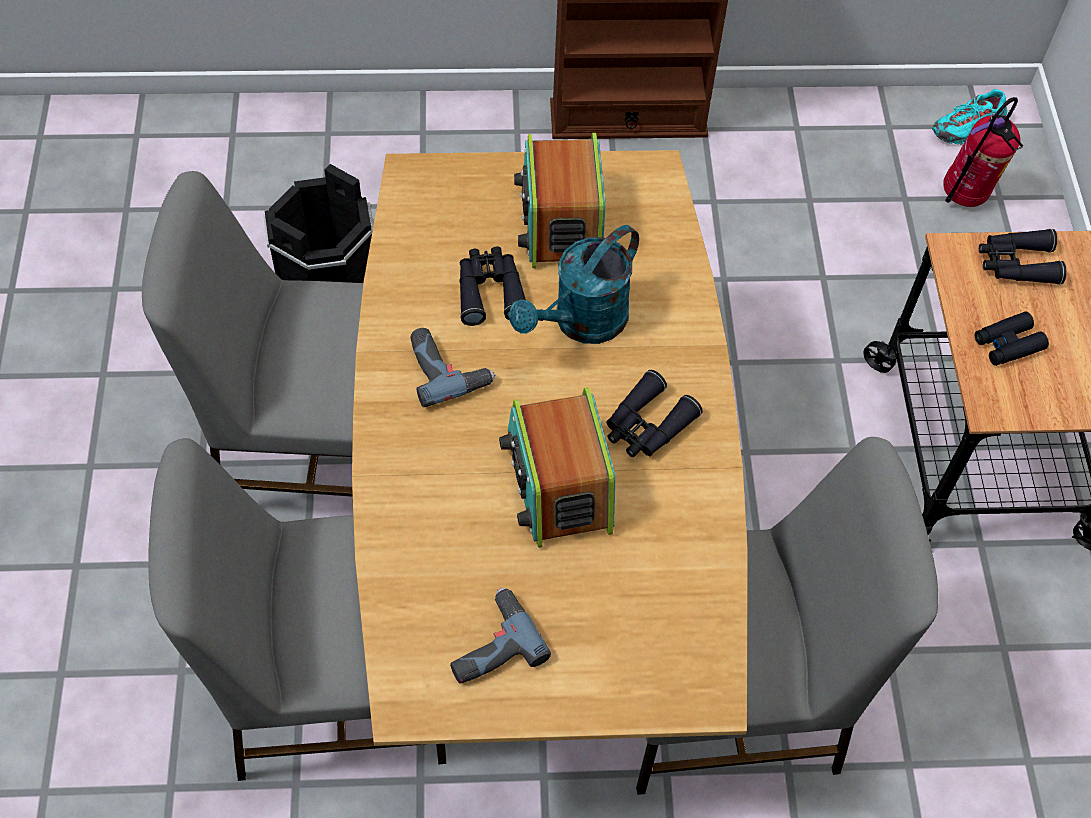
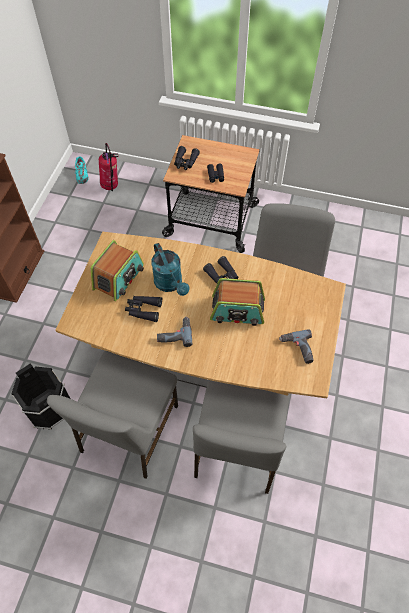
camera: 70 degrees left, 0 degrees up
radio [514,133,605,268] -> radio turned 75 degrees counterclockwise [91,240,144,301]

